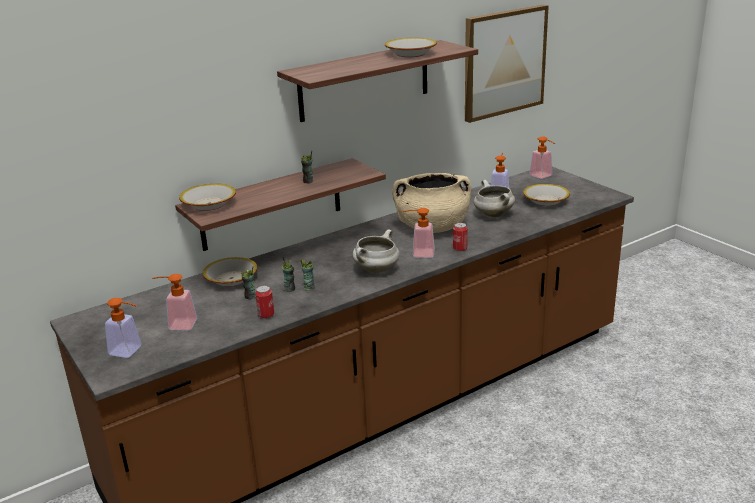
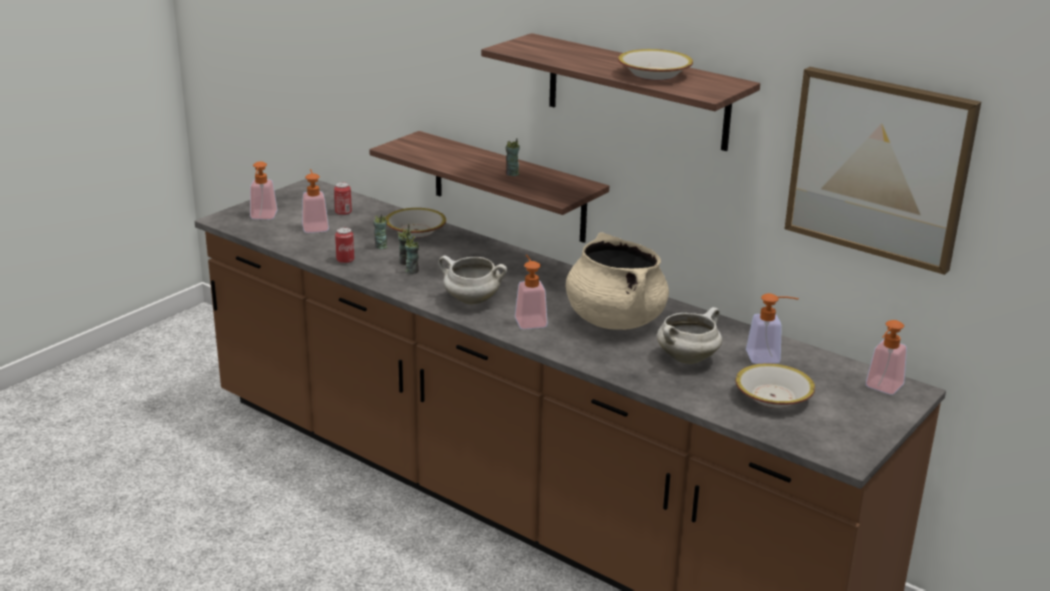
camera: 70 degrees right, 0 degrees up
bowl [179,183,236,211] -> none
can [453,223,468,252] -> can moved to [334,182,352,216]

